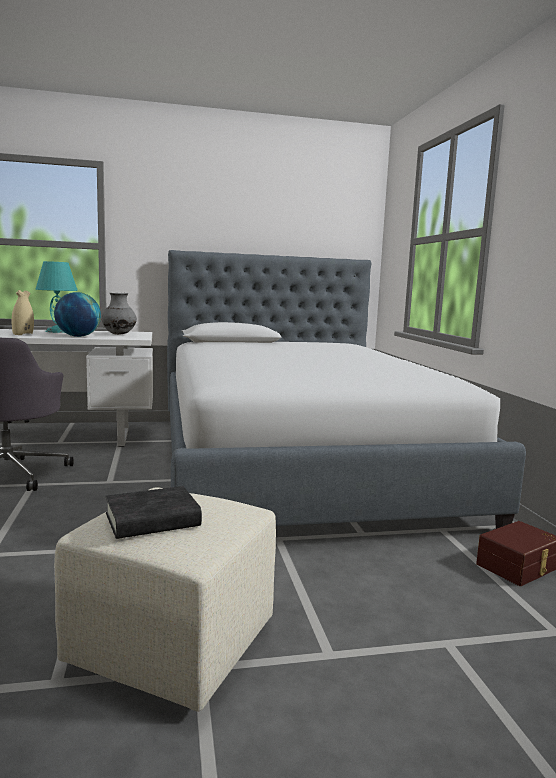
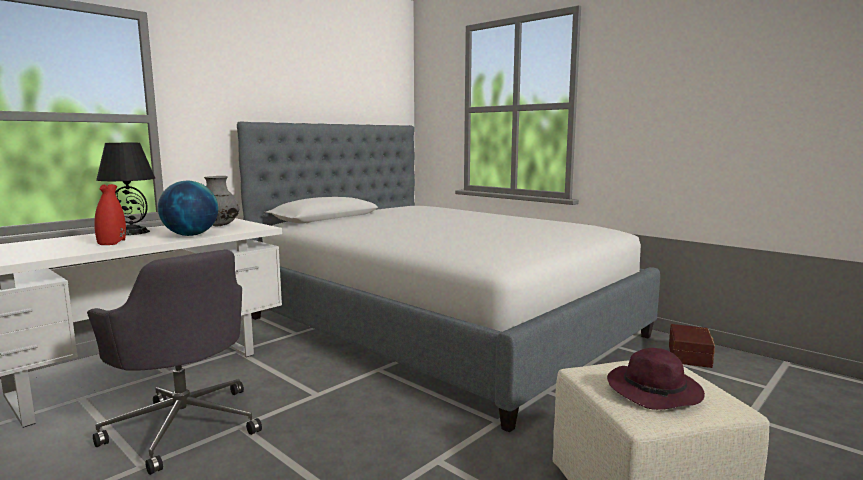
camera: 35 degrees left, 0 degrees up
beige vase [12,290,34,335] -> red vase [94,184,126,245]
turquoise table lamp [36,261,78,333] -> black table lamp [96,143,155,235]
black book [105,486,202,539] -> purple hat [607,348,705,410]

